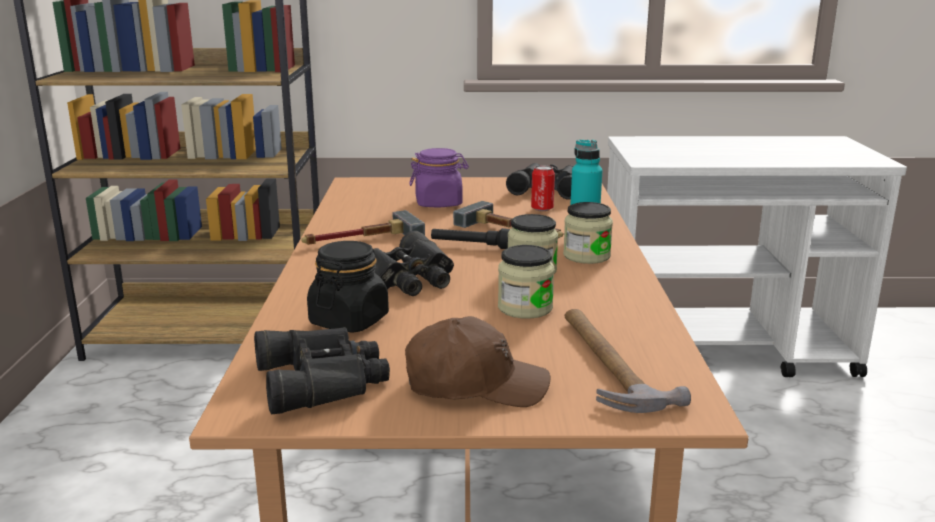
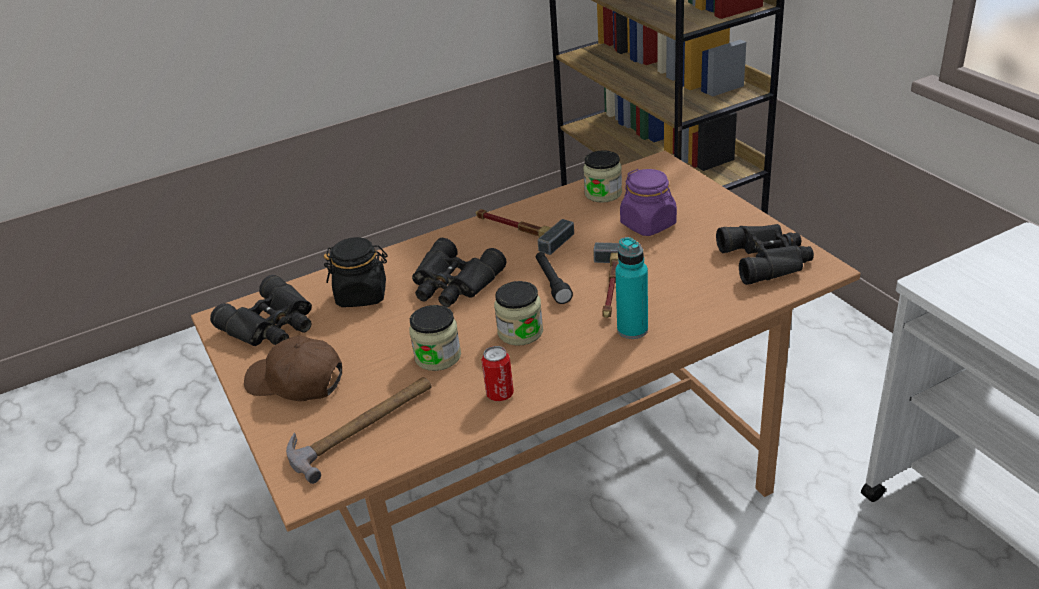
camera: 65 degrees right, 15 degrees up
brown cap [405,316,550,407] -> brown cap turned 135 degrees clockwise [244,335,342,401]
can [531,165,555,211] -> can moved to [482,346,514,401]
jar [563,202,613,264] -> jar moved to [583,150,622,203]

